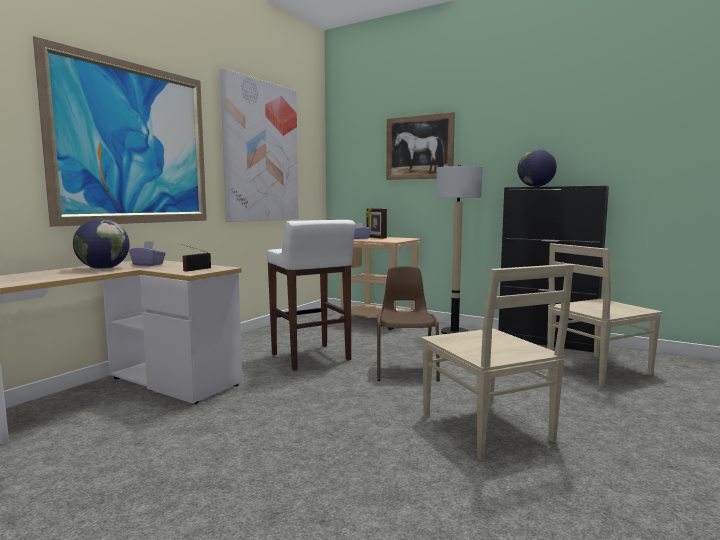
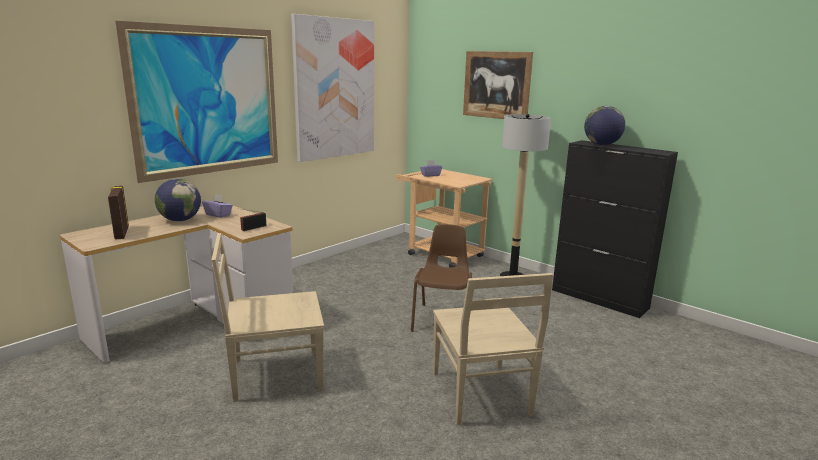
camera: 10 degrees right, 10 degrees up
white stool [267,220,356,371] -> none
picture frame [366,207,387,239] -> picture frame moved to [108,186,129,240]
beige chair [547,243,662,386] -> beige chair moved to [212,233,324,402]

